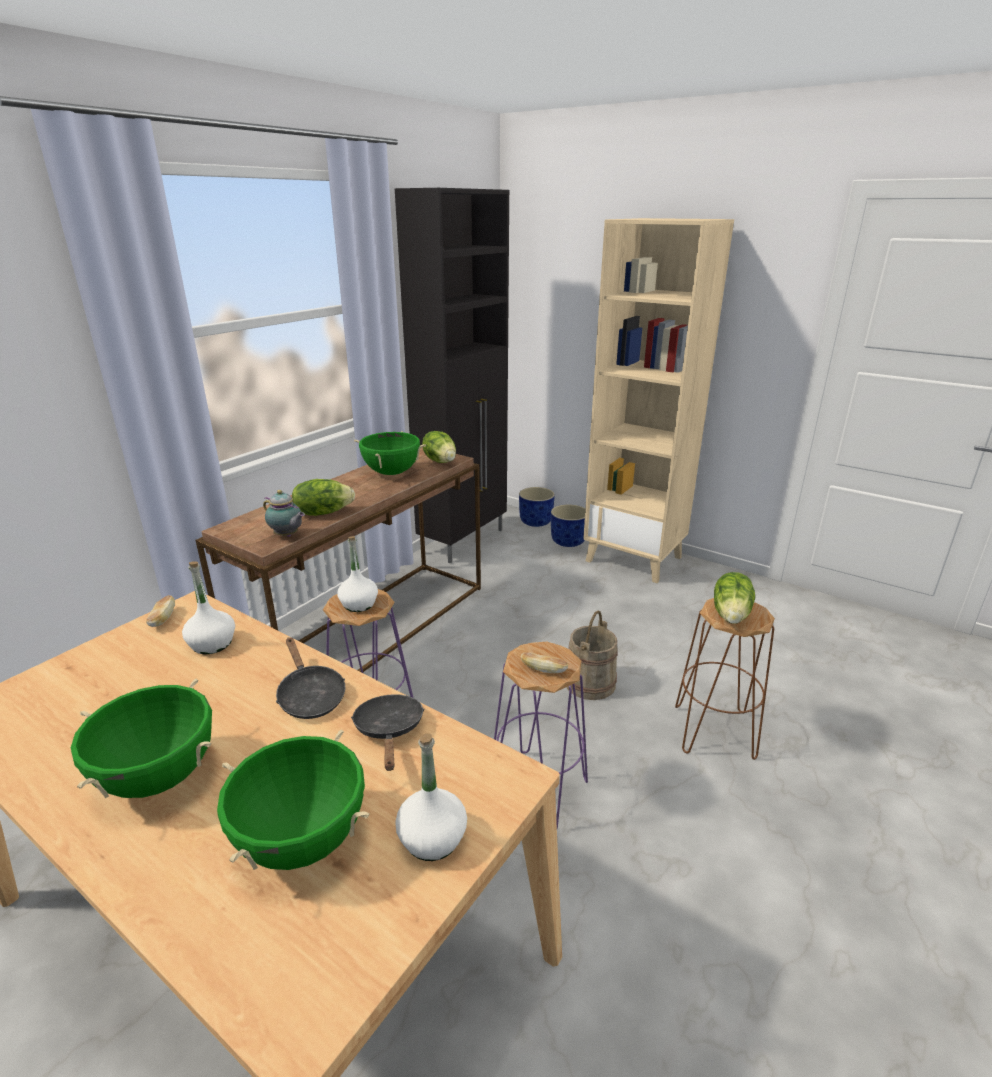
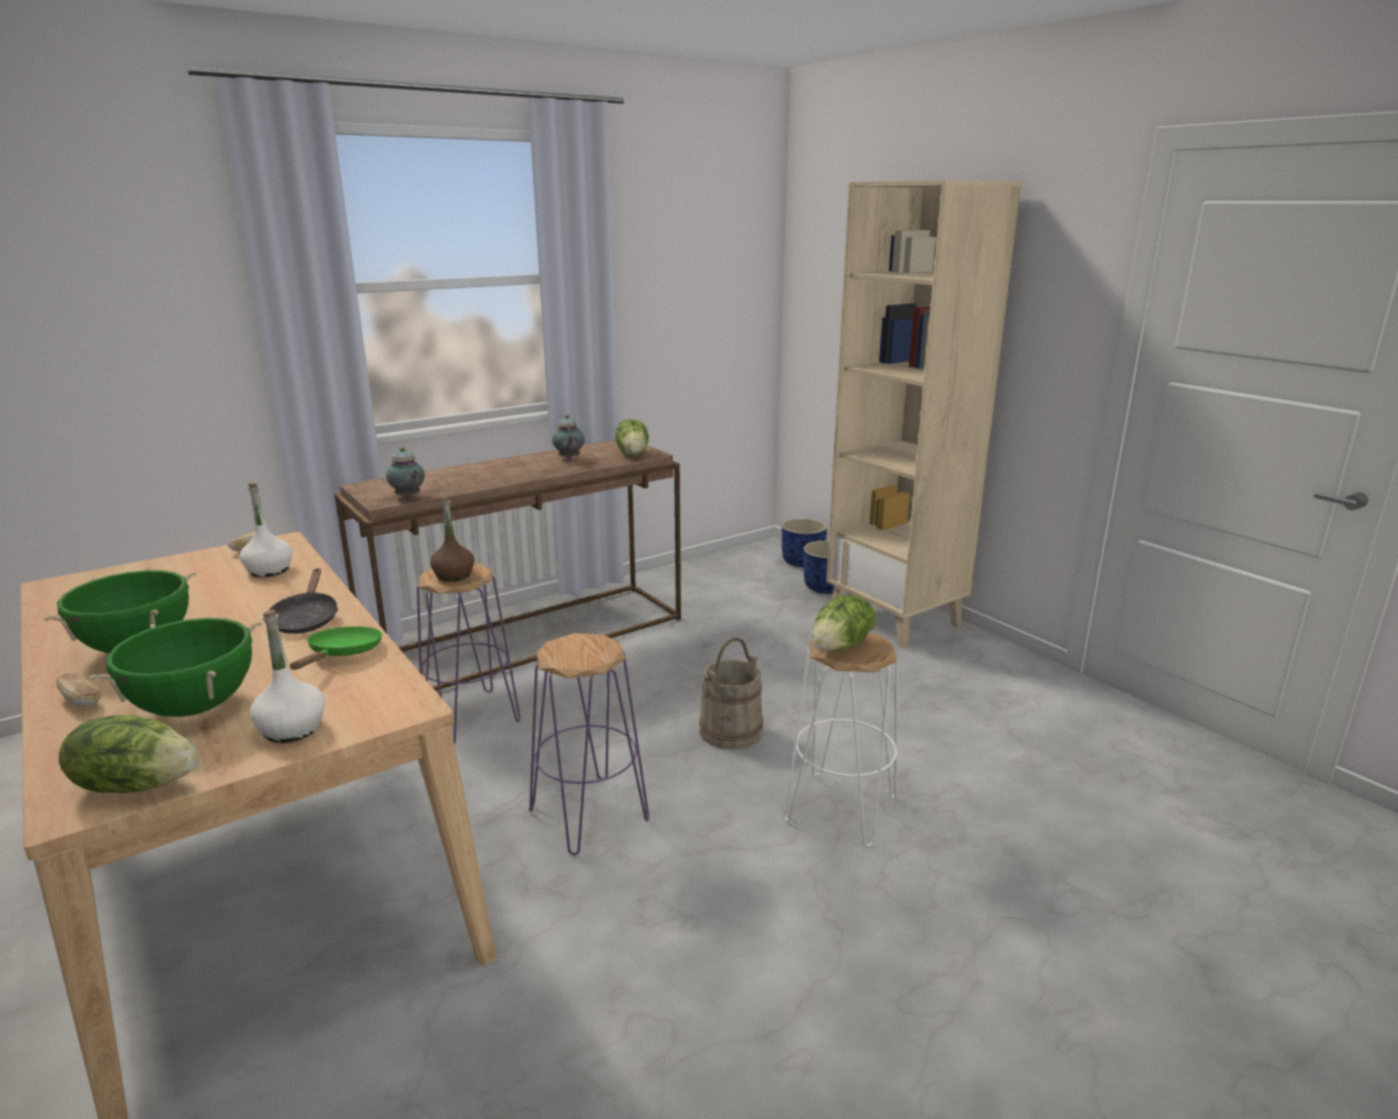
camera: 20 degrees right, 5 degrees down
lettuce [292,479,355,516] -> lettuce moved to [59,715,199,793]
white bottle [337,536,378,612] -> brown bottle [430,498,474,582]
black frying pan [351,694,424,771] -> green frying pan [290,626,382,670]
green cooking pot [354,431,426,475] -> teapot [552,414,585,460]
black cabinet [395,188,509,563] -> none
bread [521,652,568,673] -> bread moved to [56,673,101,707]
brown stool [675,598,775,760] -> white stool [784,632,898,847]

